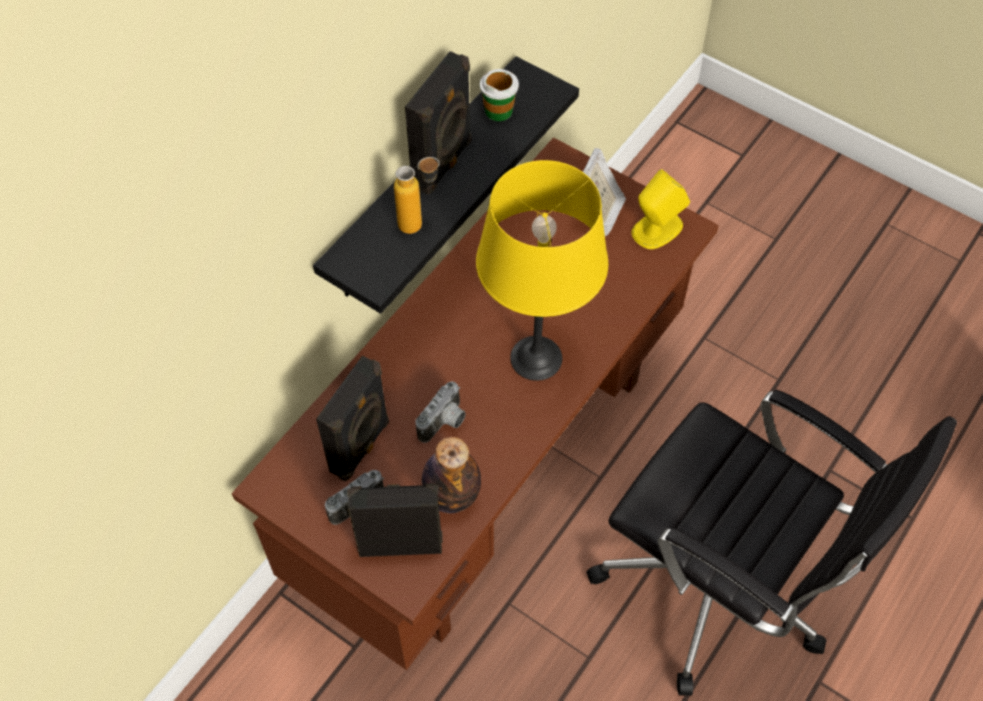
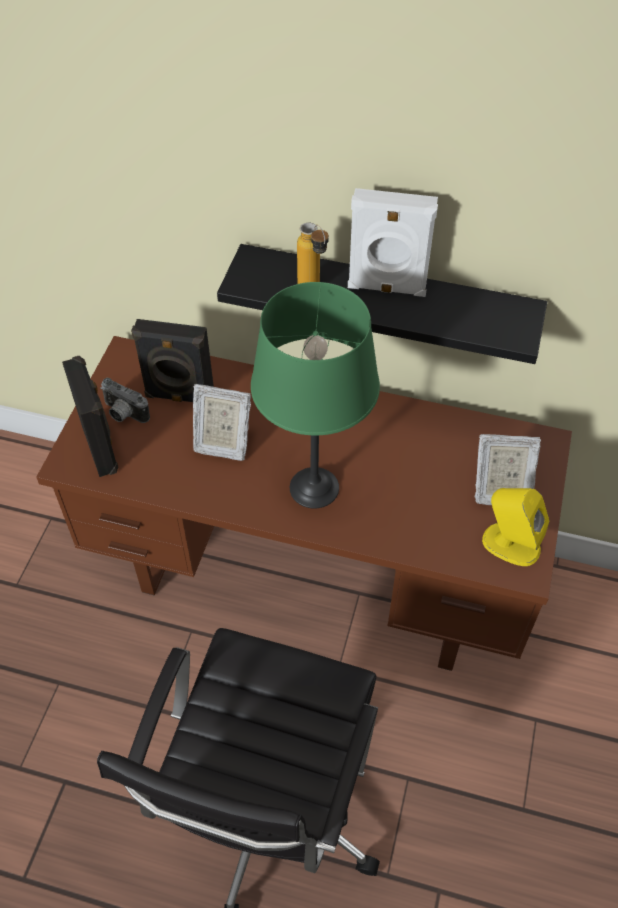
camera: 70 degrees right, 5 degrees down
black speaker [405,51,472,195] -> white speaker [348,188,438,297]
camera [415,382,466,443] -> picture frame [193,384,251,461]
bottle [422,437,481,513] -> none
yellow table lamp [476,160,608,381] -> green table lamp [251,282,380,508]
cup [480,69,519,121] -> none

